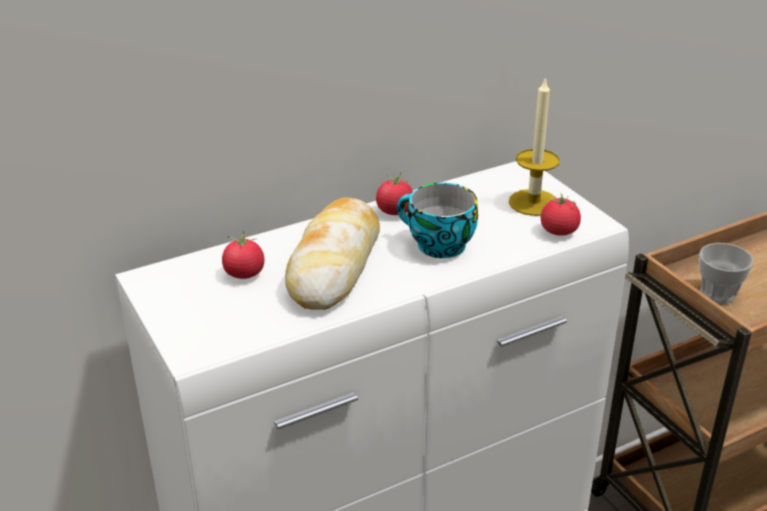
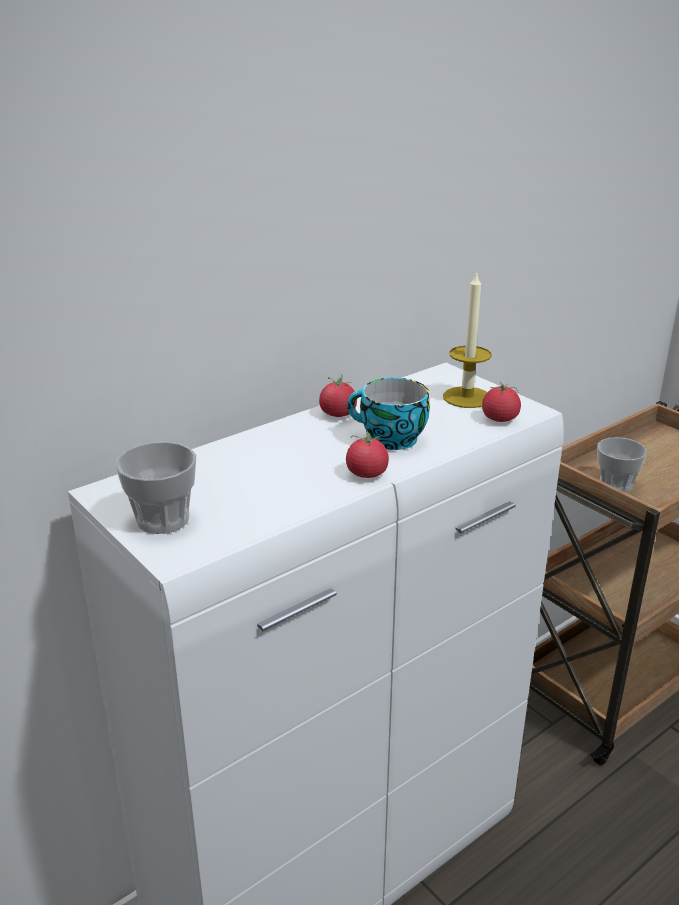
camera: 10 degrees left, 5 degrees down
tomato [222,231,264,279] -> tomato moved to [346,430,389,478]
bread [285,198,380,310] -> none
none -> cup [115,442,196,534]

